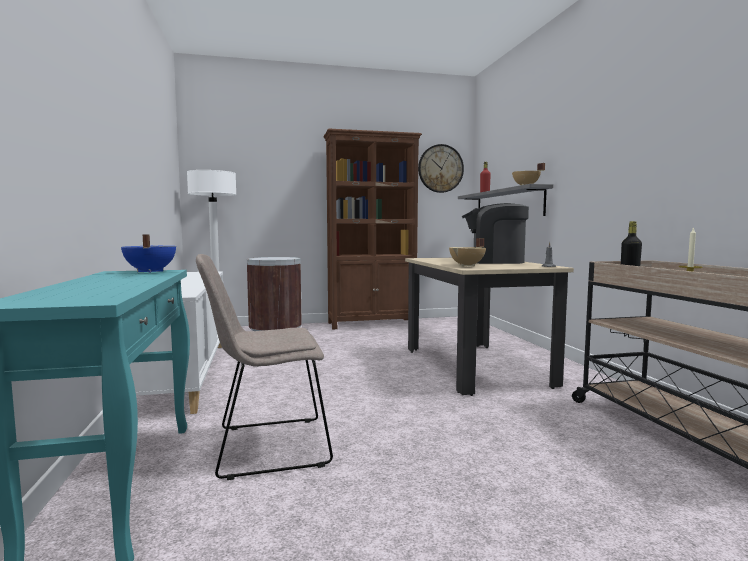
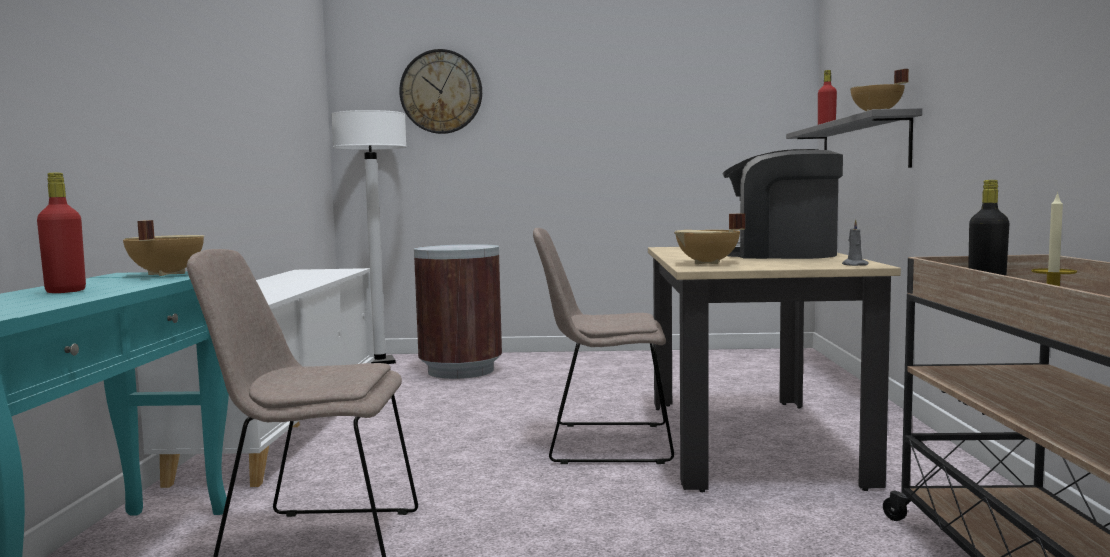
camera: 15 degrees right, 0 degrees up
blue cooking pot [121,234,177,273] -> beige cooking pot [123,220,204,276]
brown bookcase [324,129,422,329] -> none
wall clock [418,144,464,193] -> wall clock moved to [399,49,482,134]
none -> red bottle [37,173,86,293]
none -> beige chair [533,228,674,464]

